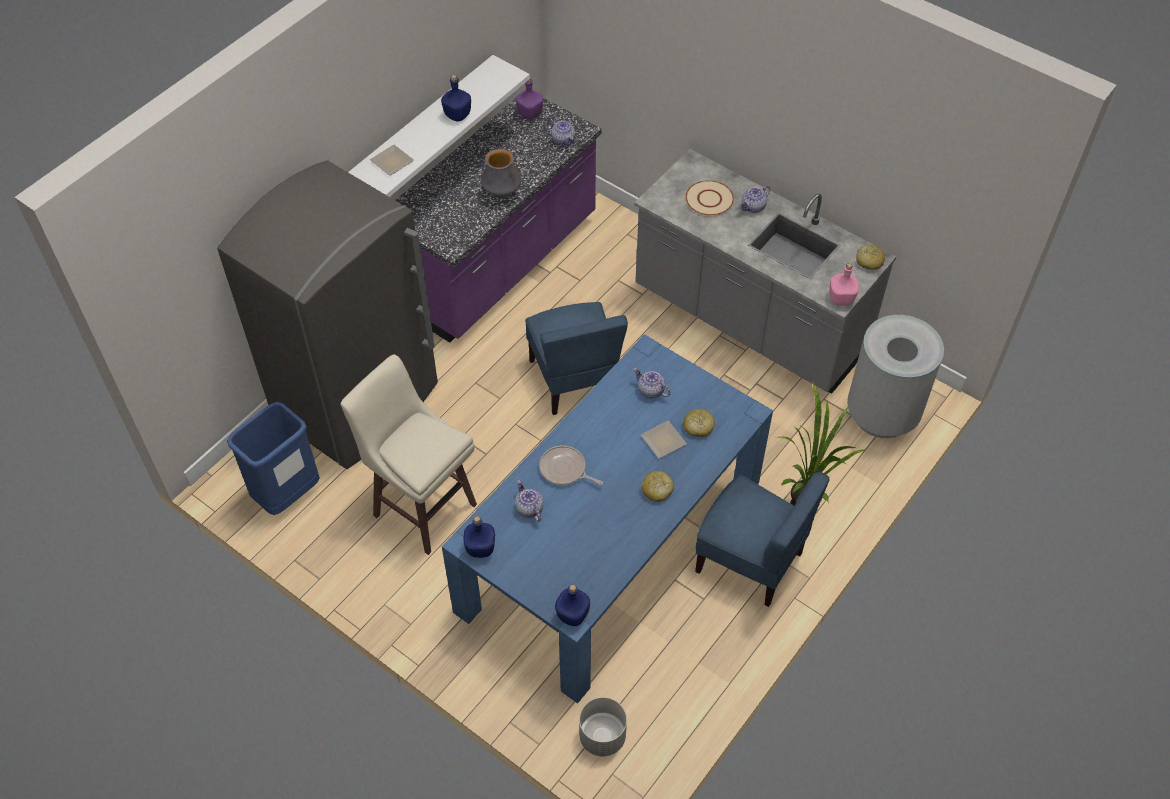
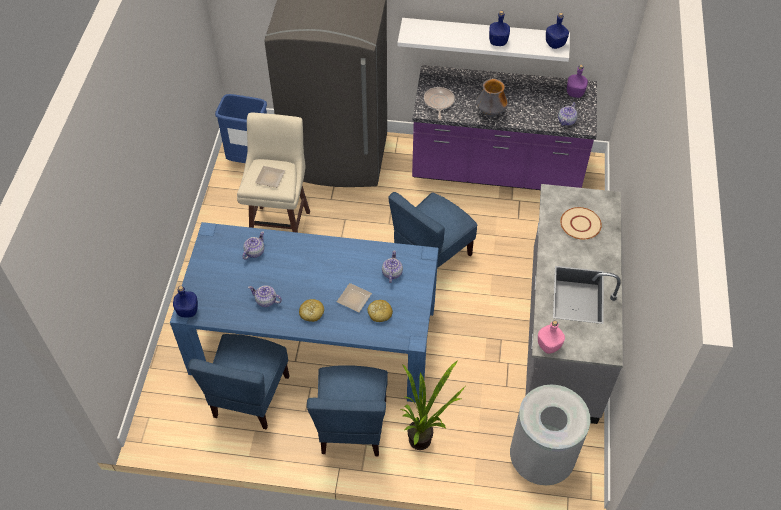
camera: 60 degrees right, 0 degrees up
plate [370,144,414,176] -> plate moved to [255,166,285,188]
blue bottle [463,516,495,558] -> blue bottle moved to [546,13,569,49]
frying pan [539,445,603,485] -> frying pan moved to [424,87,455,120]
grey planter [579,697,627,757] -> none
teapot [740,185,770,213] -> teapot moved to [248,285,282,307]
bread [856,245,885,270] -> none
none -> blue chair [188,334,289,430]

